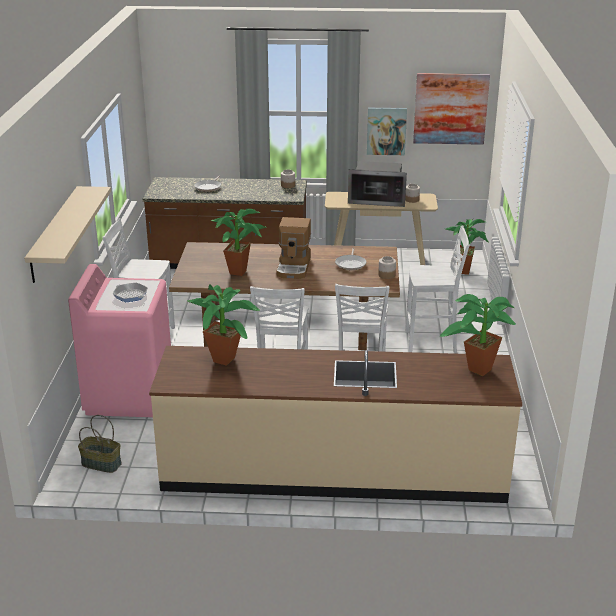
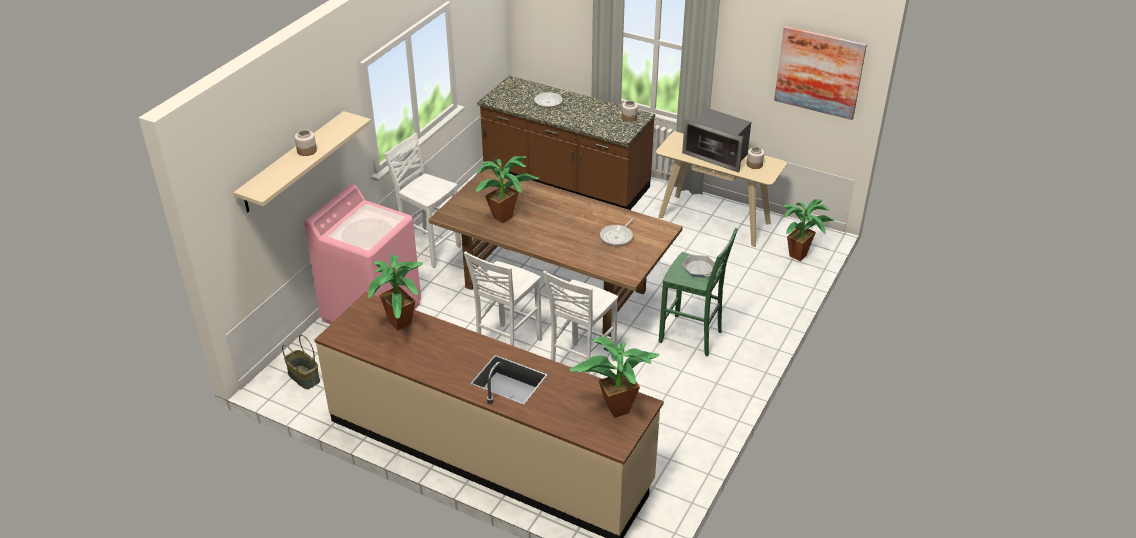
camera: 25 degrees right, 10 degrees up
frying pan [113,283,148,302] -> frying pan moved to [682,254,715,277]
coffee machine [276,217,311,279] -> none
picture [367,108,407,155] -> none
jar [378,256,396,279] -> jar moved to [295,130,317,156]
white stool [406,226,470,353] -> green stool [659,228,738,356]

